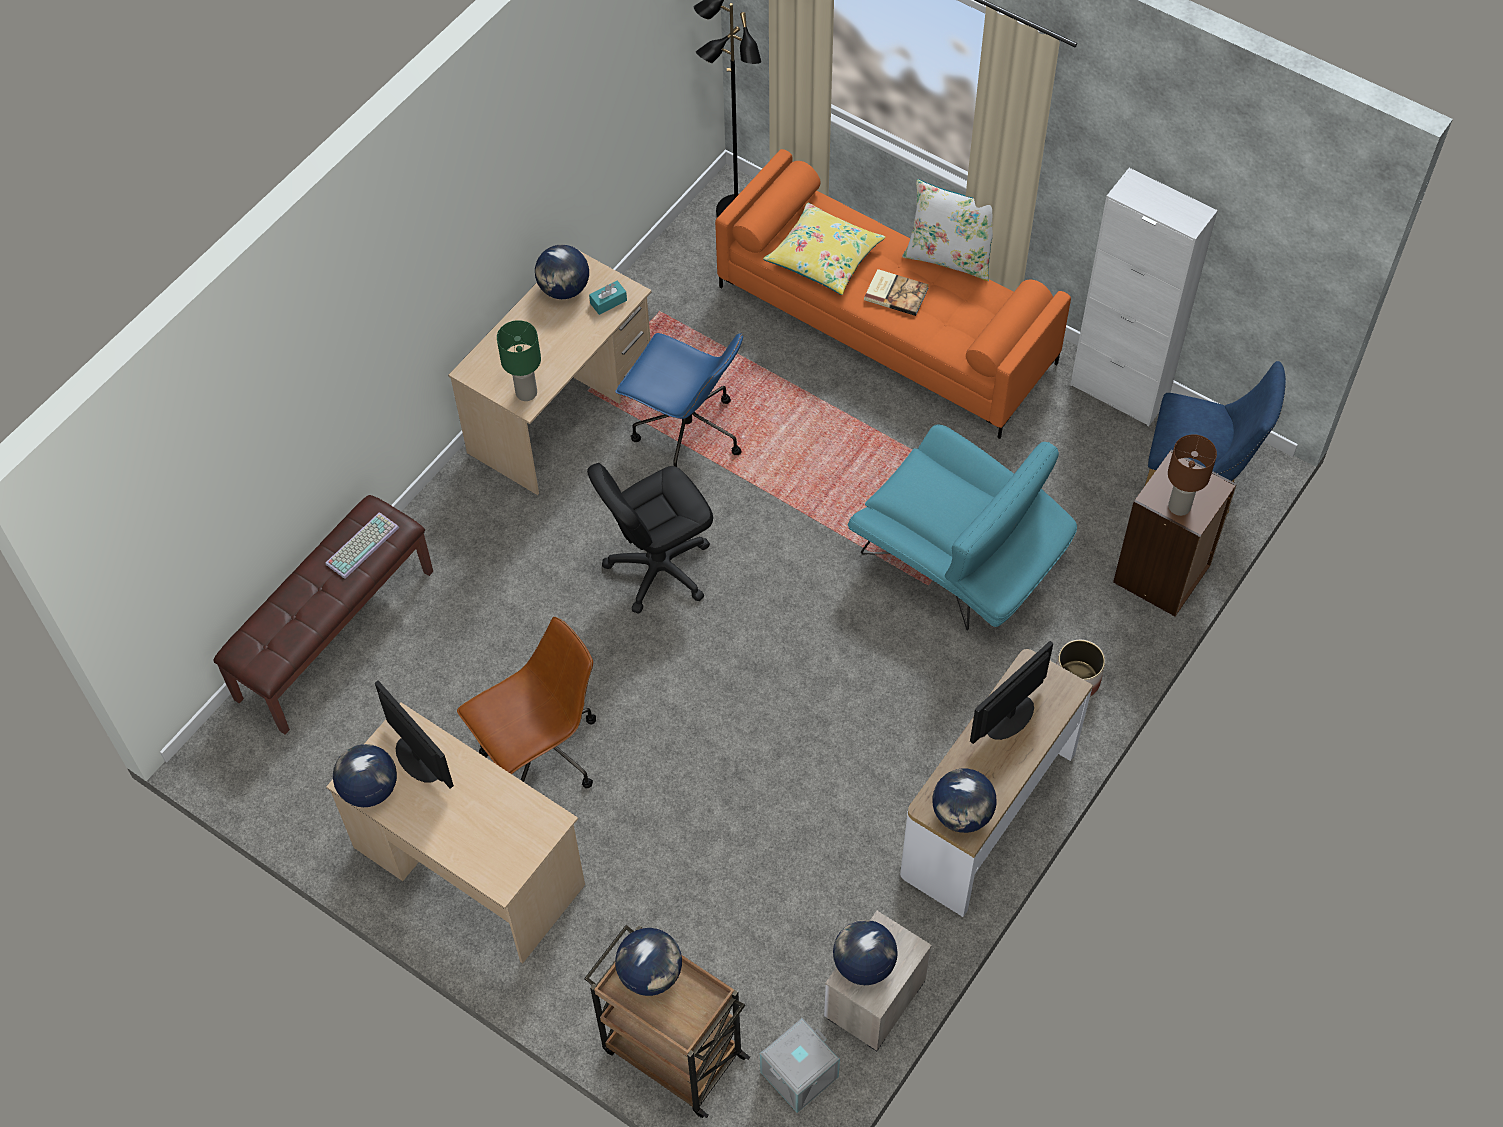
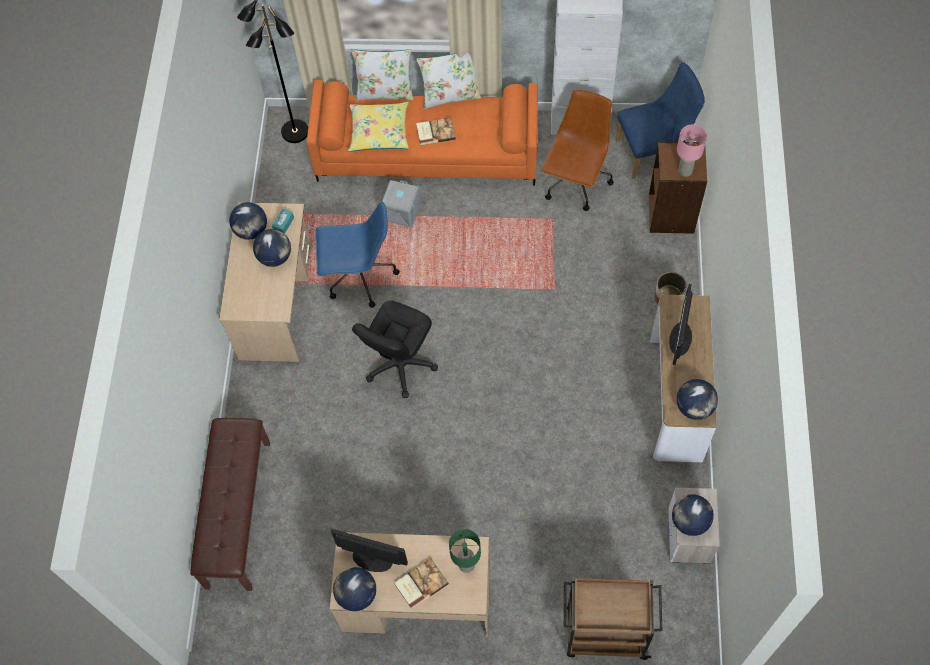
camera: 30 degrees left, 5 degrees up
keyboard [325,512,399,579] -> none
brown office chair [457,617,596,788] -> brown office chair moved to [541,89,614,211]
green table lamp [497,320,541,401] -> green table lamp moved to [449,529,481,573]
globe [615,928,682,996] -> globe moved to [253,229,291,267]
grey storage box [760,1018,840,1113] -> grey storage box moved to [382,180,421,227]
turquoise armchair [848,424,1077,630] -> none
brown table lamp [1168,434,1217,516] -> pink table lamp [677,124,707,177]
none -> white pillow [351,49,414,101]
none -> book [394,558,449,609]

